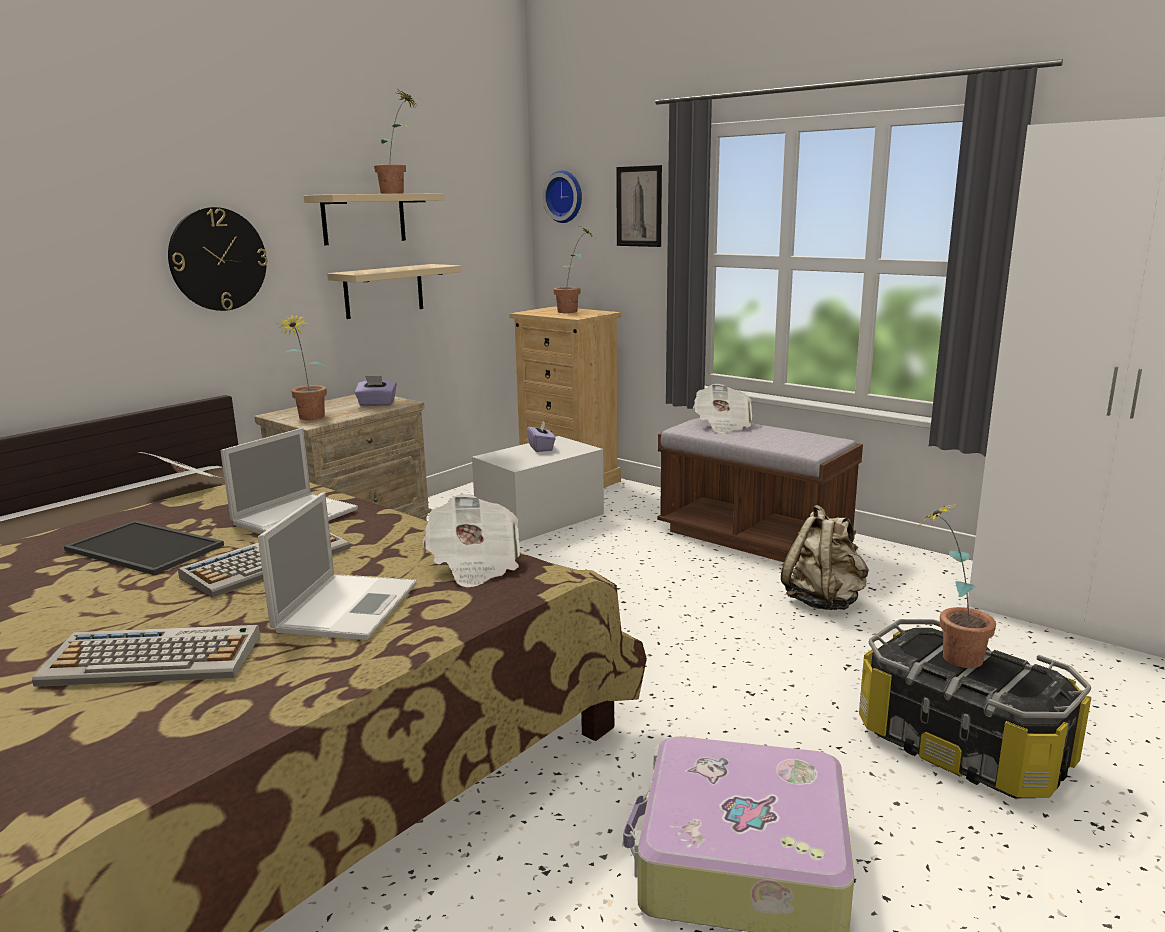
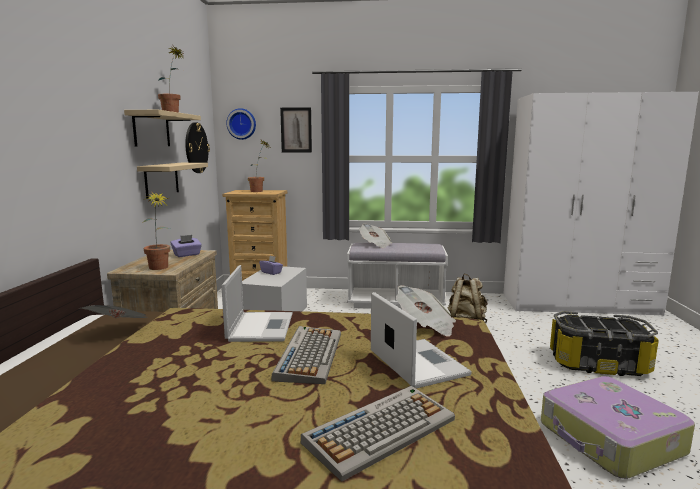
camera: 35 degrees left, 5 degrees down
tray [64,520,224,575] -> none
wall clock [168,207,268,311] -> wall clock moved to [185,122,210,173]
brown bench [657,418,863,566] -> white bench [347,243,448,310]
potted plant [917,503,996,668] -> none

